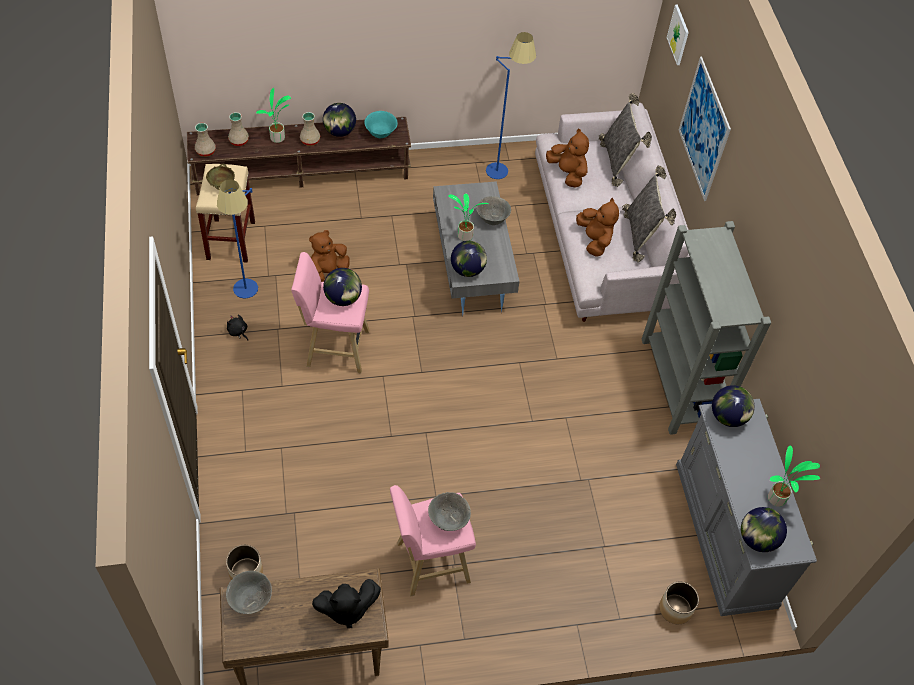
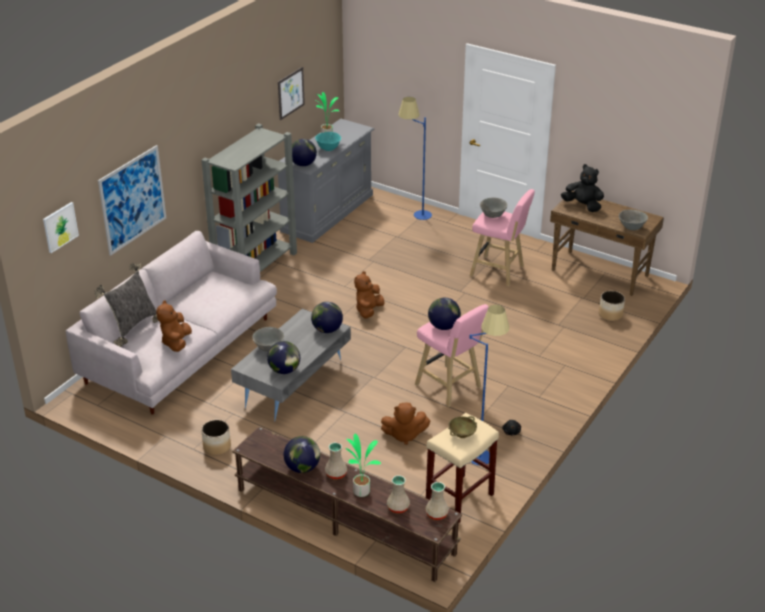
camera: 135 degrees left, 20 degrees down
turquoise bowl [365,111,397,138] -> turquoise bowl moved to [315,132,341,151]
potted plant [448,193,489,241] -> none
blue floor lamp [486,32,536,179] -> blue floor lamp moved to [398,97,432,220]
brown plush toy [576,198,619,257] -> brown plush toy moved to [354,271,385,319]
pillow [622,165,676,263] -> none
planter [659,582,699,624] -> planter moved to [201,420,231,456]
globe [741,507,787,552] -> globe moved to [267,341,300,374]
none -> picture [278,67,305,120]

